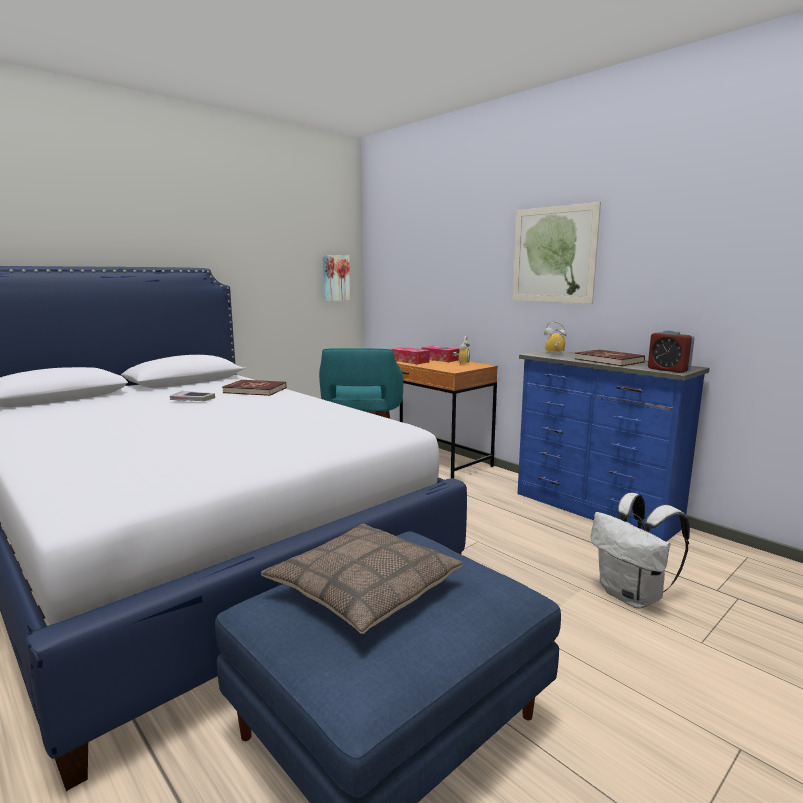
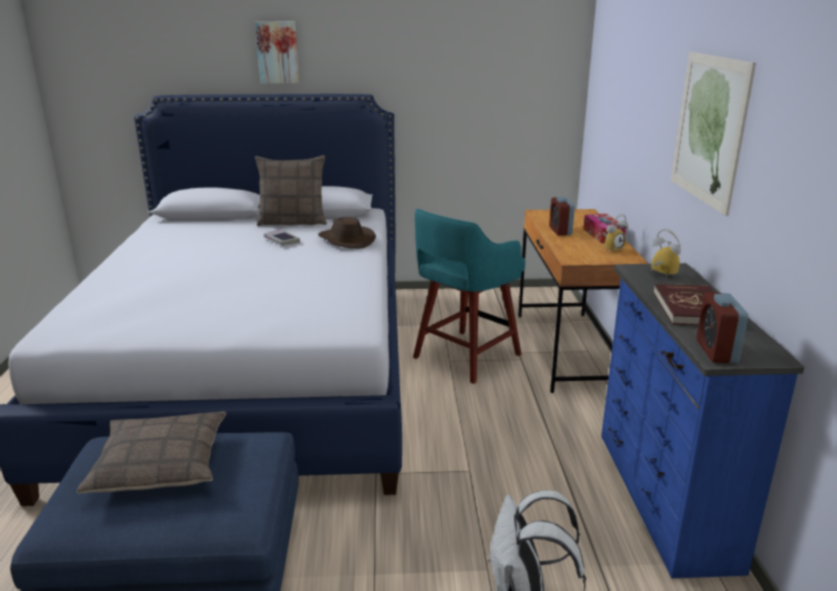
camera: 40 degrees right, 10 degrees up
red book [223,380,286,396] -> brown hat [318,217,376,249]
picture [323,255,350,301] -> picture moved to [255,22,299,84]
tissue box [391,347,430,364] -> alarm clock [549,197,575,236]
none -> pillow [255,155,327,226]

